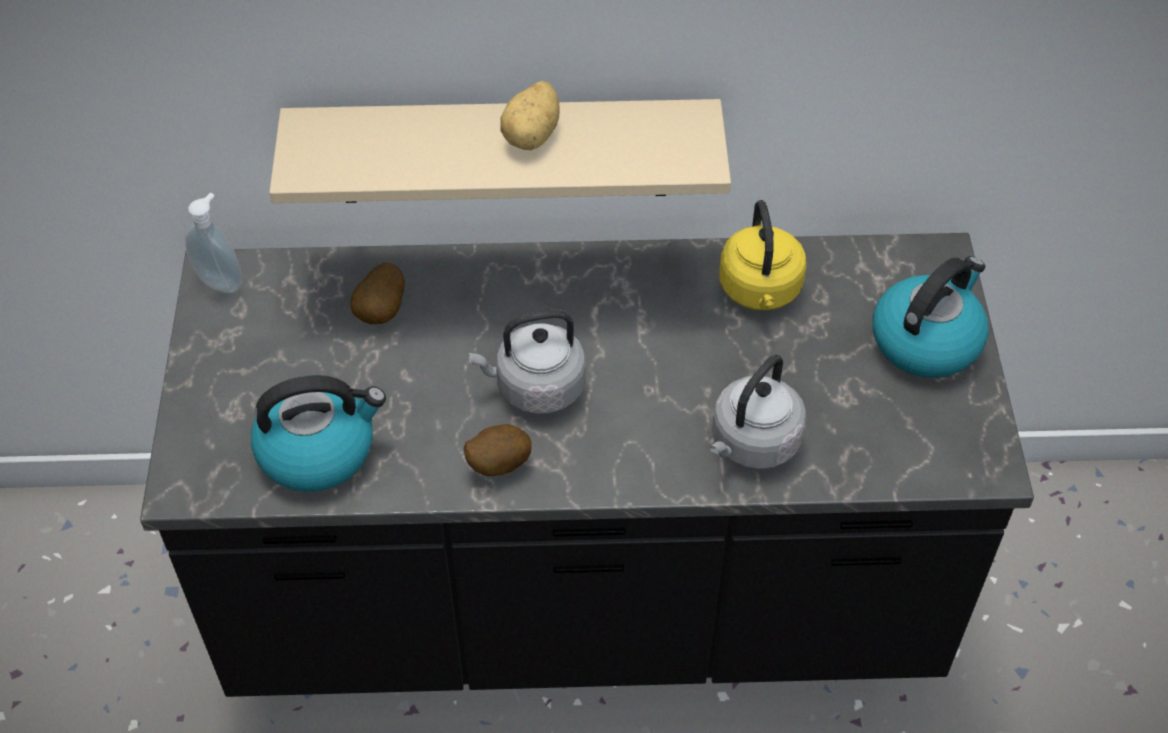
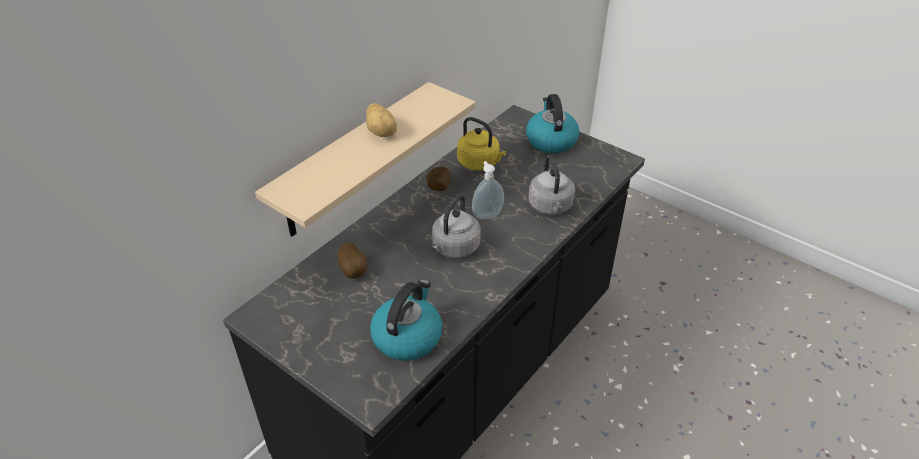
camera: 50 degrees left, 10 degrees down
soap dispenser [185,193,242,293] -> soap dispenser moved to [472,161,504,219]
potato [464,424,532,476] -> potato moved to [426,167,451,191]

